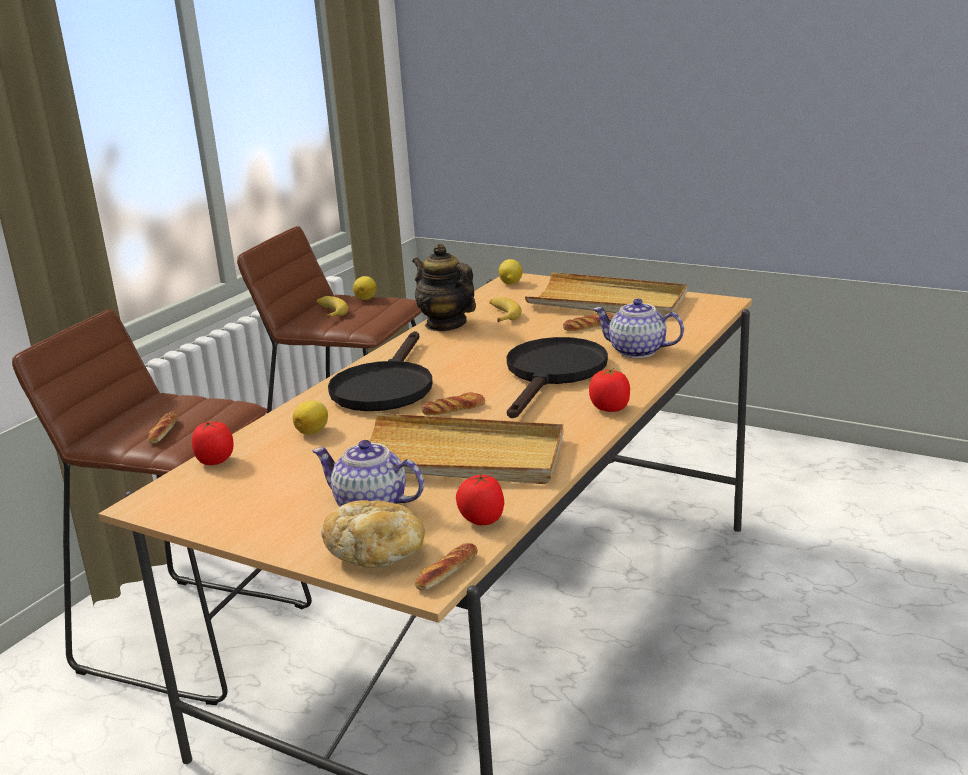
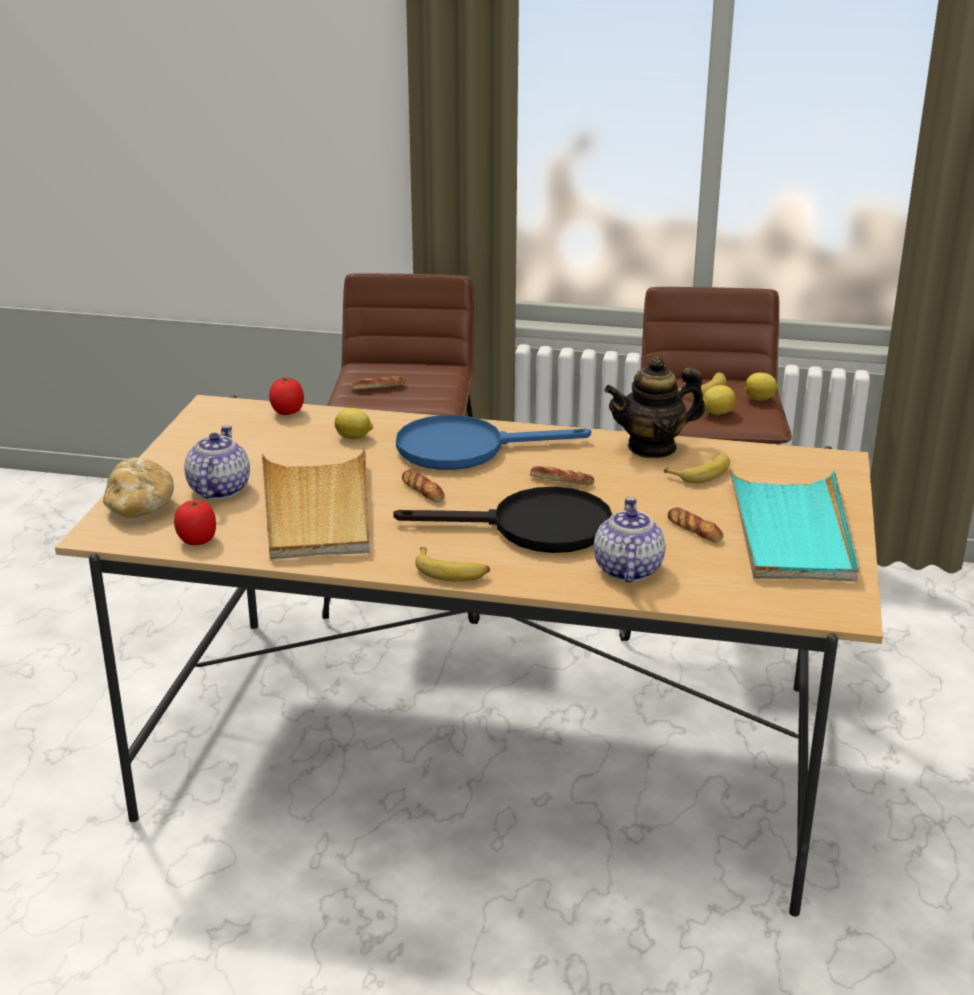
camera: 70 degrees right, 5 degrees up
black frying pan [328,331,433,411] -> blue frying pan [396,415,591,470]
teapot [412,244,476,331] -> teapot turned 135 degrees counterclockwise [604,356,705,458]
bread [415,543,478,590] -> bread moved to [530,466,594,485]
lemon [499,259,523,285] -> lemon moved to [703,385,736,415]
beige tray [525,272,688,318] -> turquoise tray [729,468,859,582]
tomato [589,368,630,412] -> banana [415,547,490,582]

